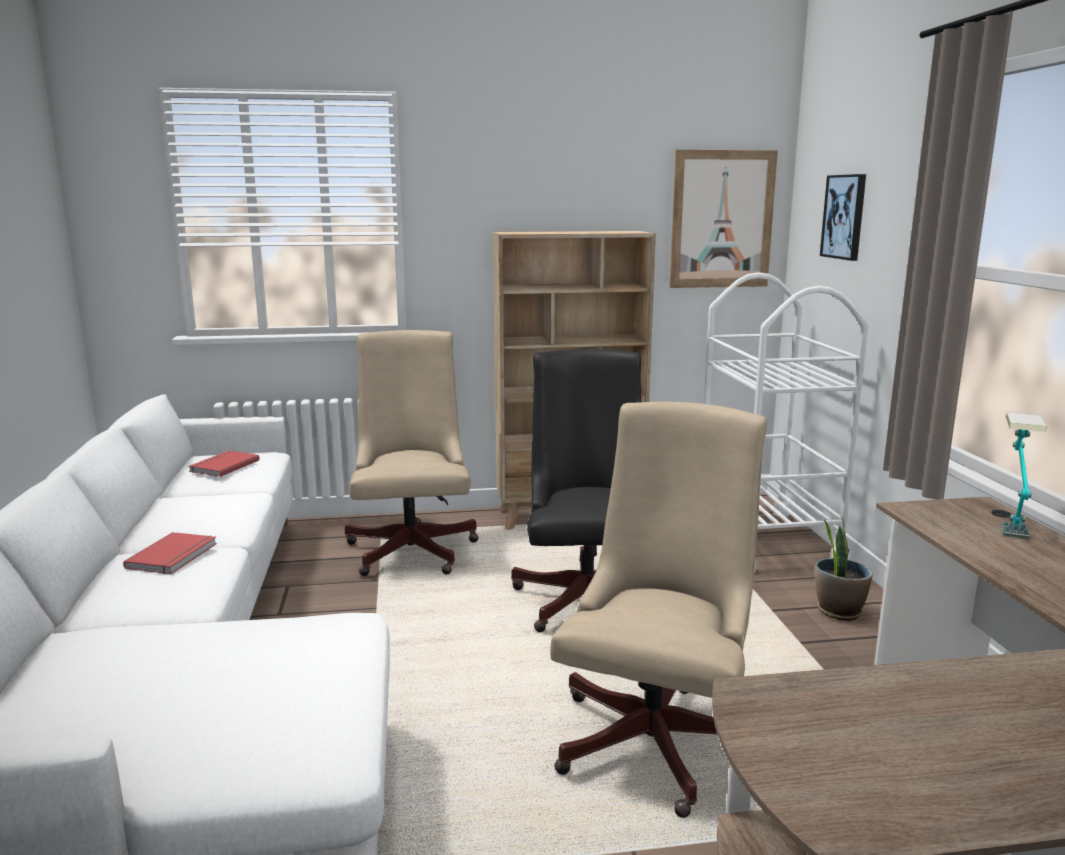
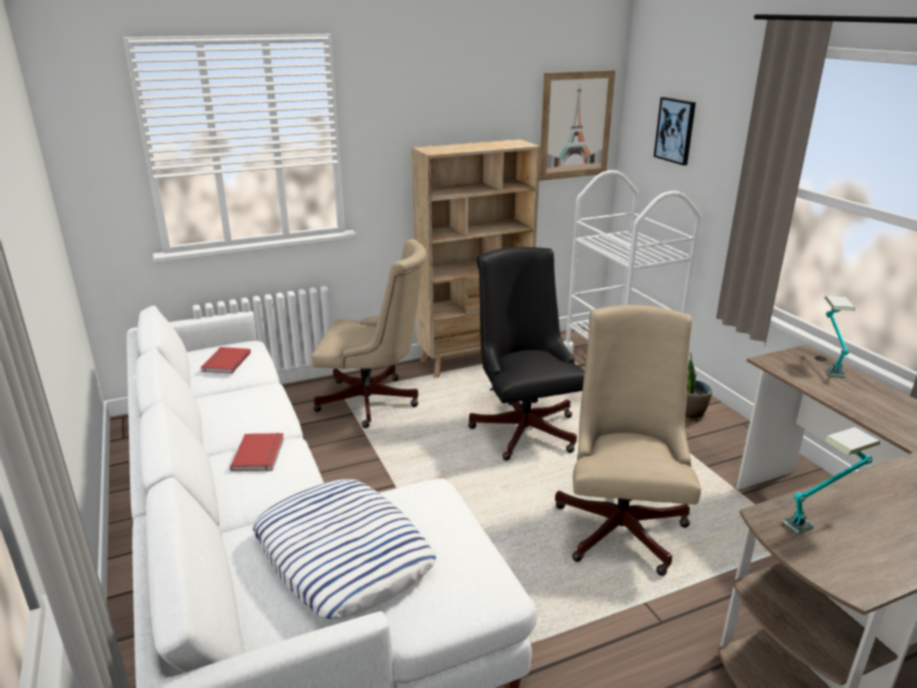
camera: 15 degrees left, 10 degrees up
beige office chair [345,330,479,576] -> beige office chair turned 120 degrees clockwise [311,239,426,428]
none -> pillow [252,479,436,619]
none -> table lamp [782,427,880,535]

